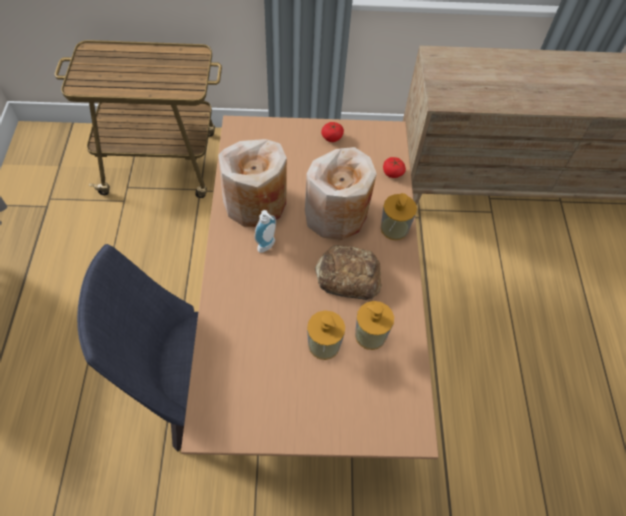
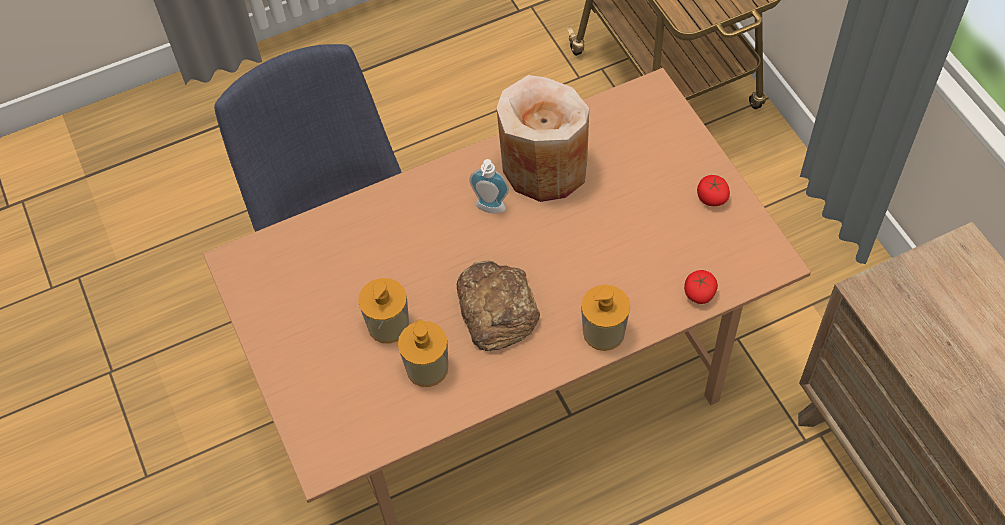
camera: 70 degrees right, 0 degrees up
beige vase [305,147,377,240] -> none

